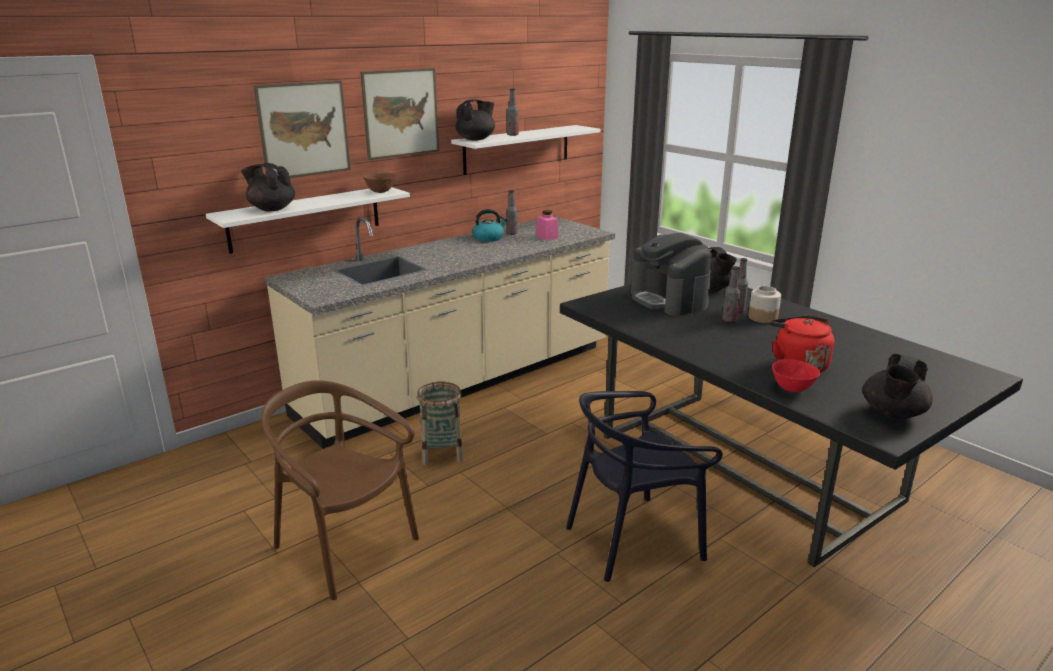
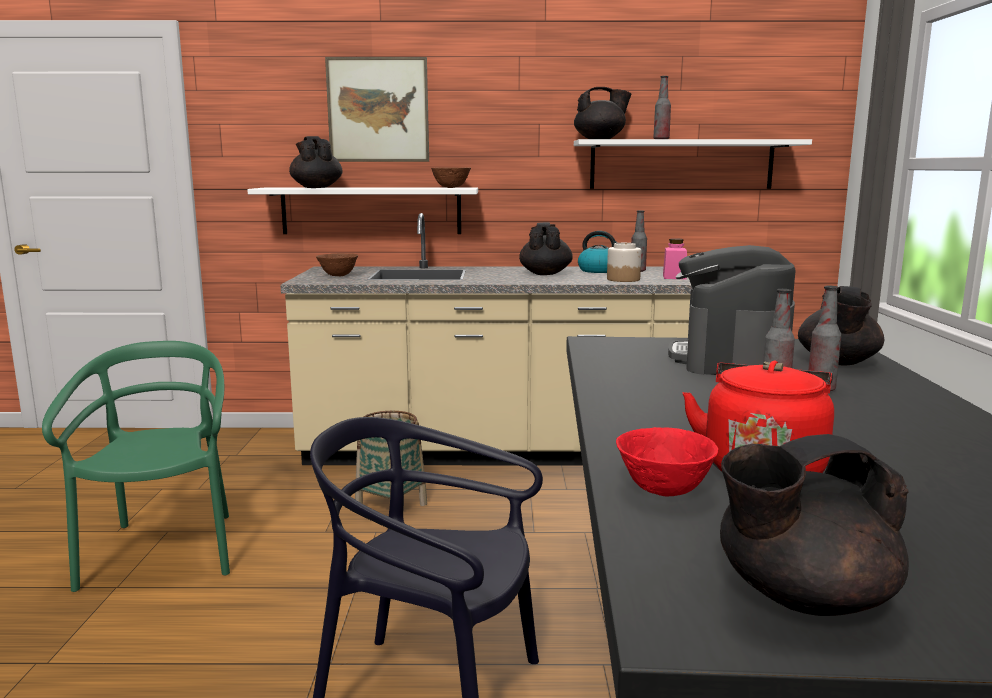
camera: 40 degrees right, 10 degrees down
brown chair [261,380,419,600] -> green chair [42,341,230,592]
picture [360,68,439,160] -> none
jar [749,286,781,323] -> jar moved to [607,243,641,282]
none -> brown bowl [316,253,358,276]
none -> black teapot [519,222,573,275]

